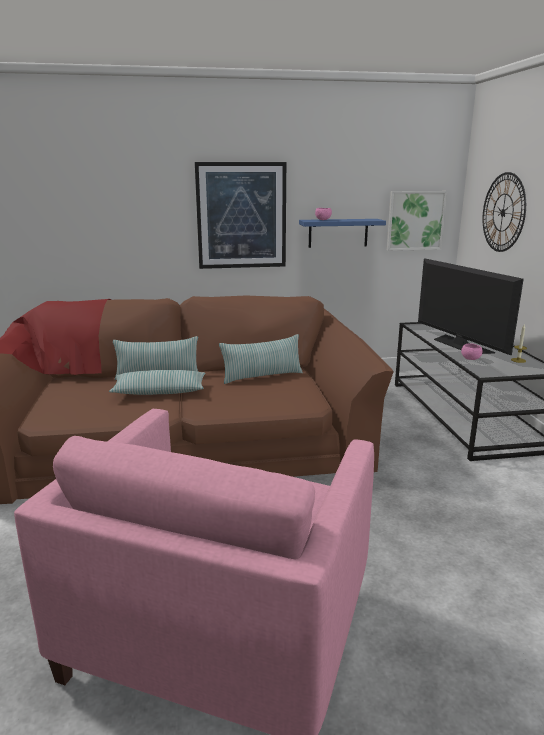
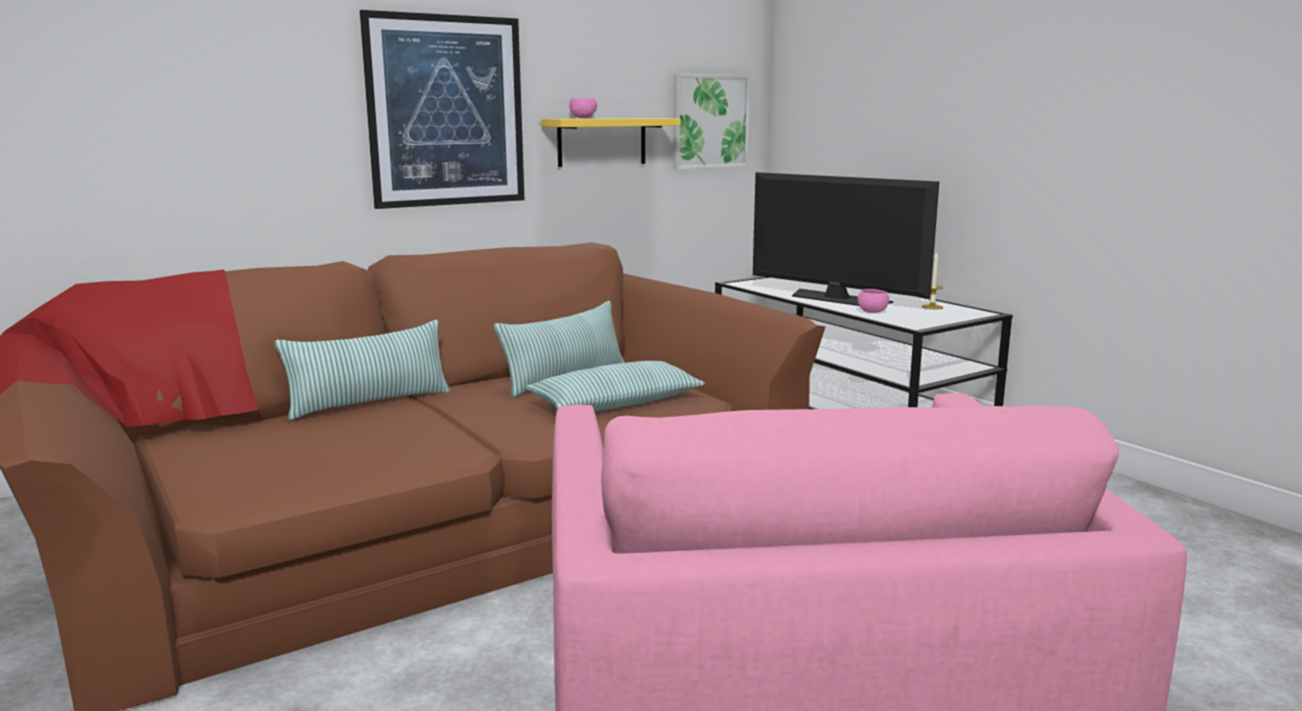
camera: 25 degrees left, 5 degrees down
pillow [109,370,206,395] -> pillow moved to [525,361,705,411]
blue shelf [299,219,386,248] -> yellow shelf [541,118,681,167]
wall clock [483,172,526,252] -> none

